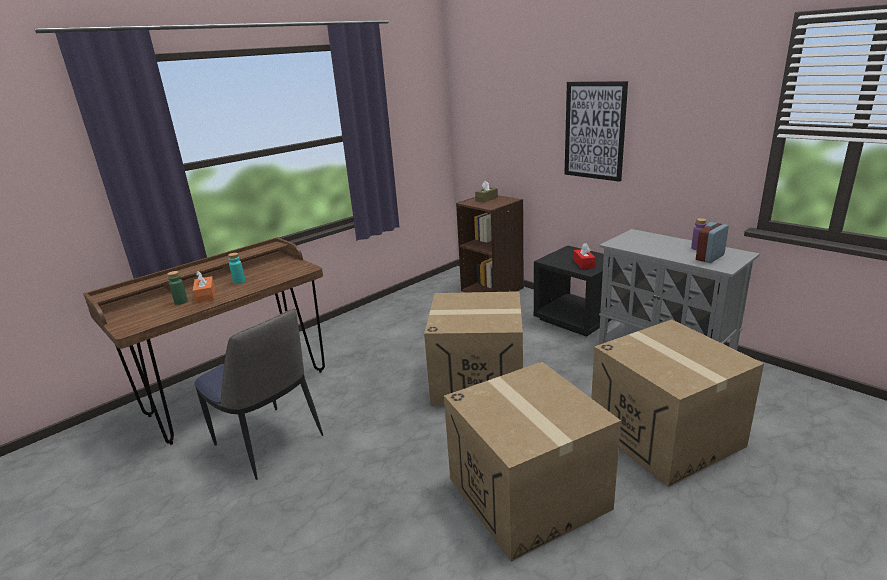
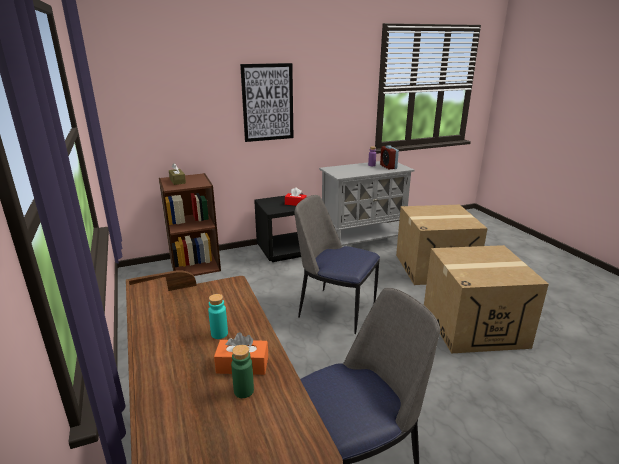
camera: 70 degrees left, 0 degrees up
cardboard box [424,291,523,406] -> chair [294,195,380,334]

